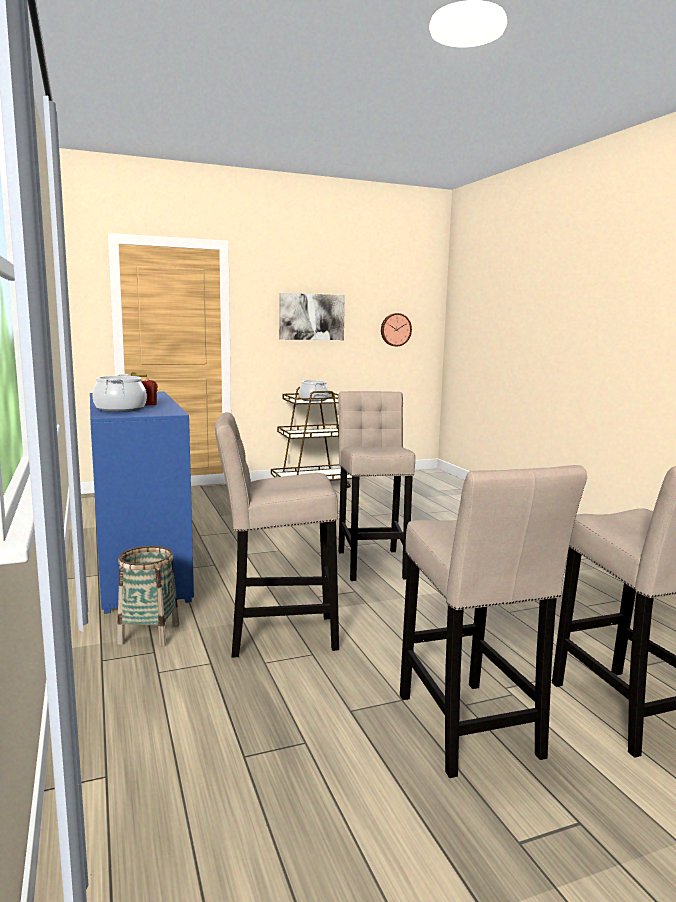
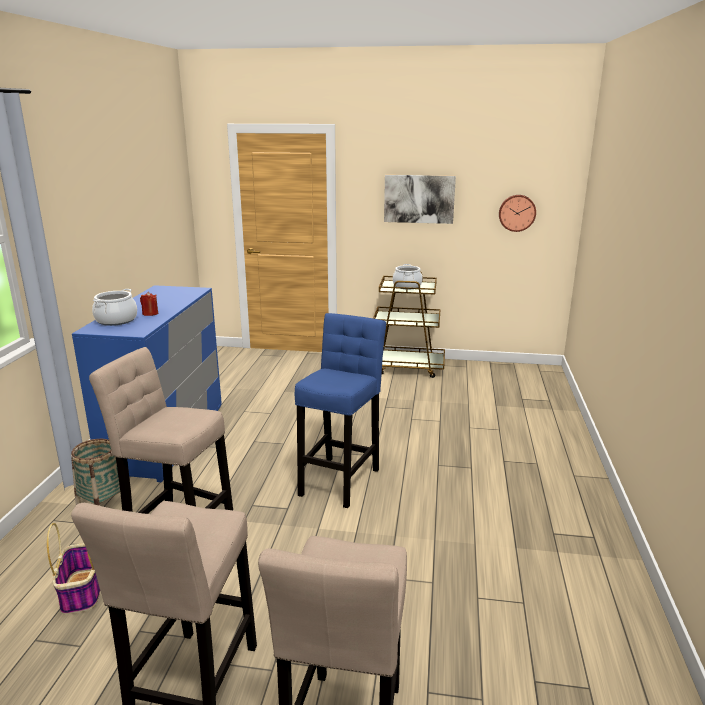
camera: 30 degrees right, 10 degrees up
beige stool [338,391,415,581] -> blue stool [295,313,386,508]
none -> basket [47,523,100,615]

